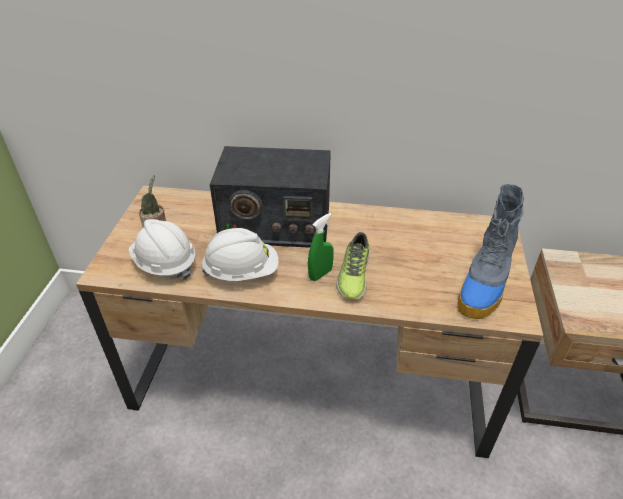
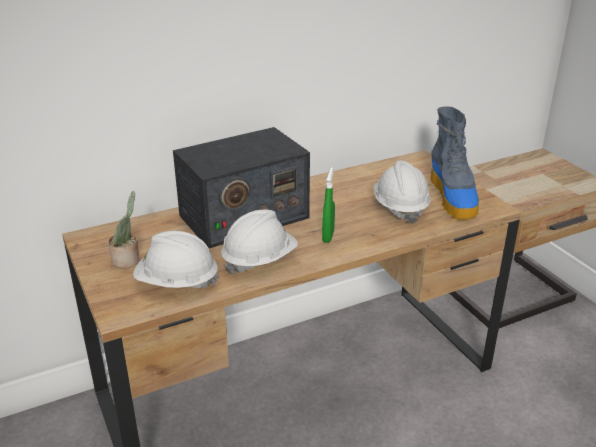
camera: 35 degrees left, 10 degrees down
shoe [336,232,369,300] -> none
none -> white hard hat [374,160,431,224]

